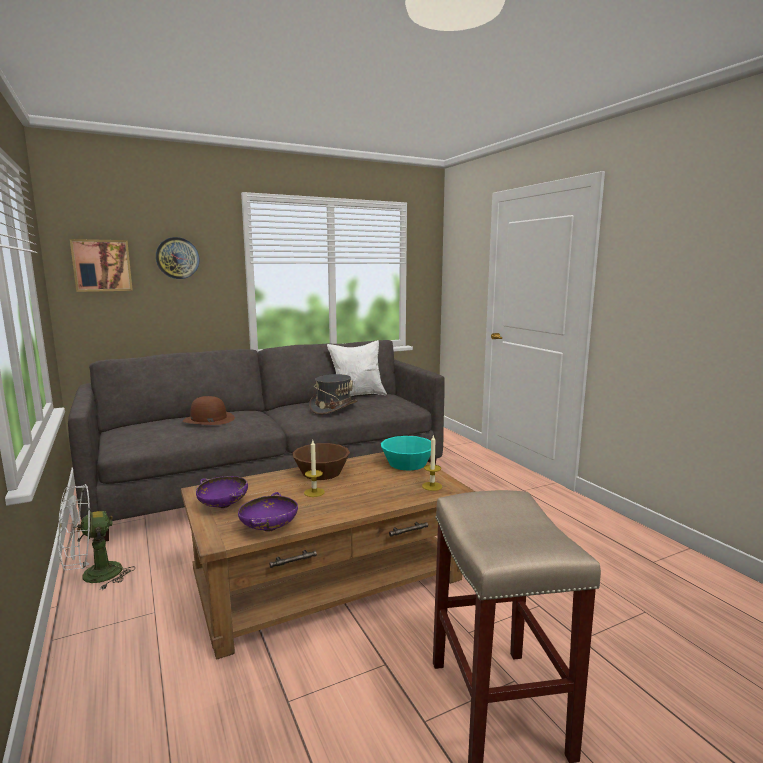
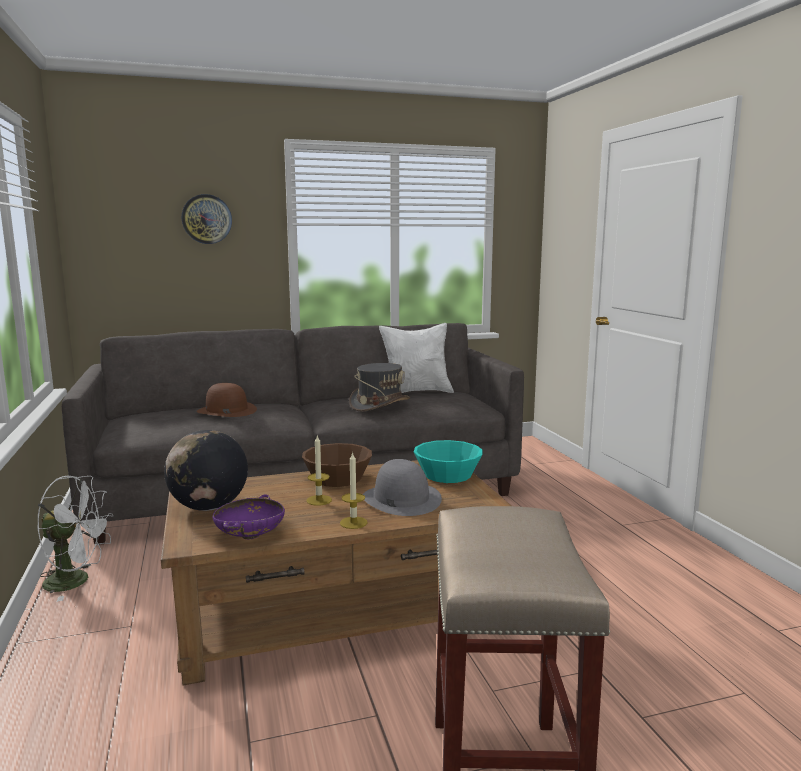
camera: 10 degrees right, 0 degrees up
white fan [58,484,135,590] -> white fan turned 150 degrees counterclockwise [38,475,113,602]
picture [70,239,133,292] -> none
purple bowl [196,476,248,508] -> globe [164,430,248,511]
candle [422,434,442,491] -> candle moved to [340,452,368,529]
none -> grey hat [363,459,442,516]

